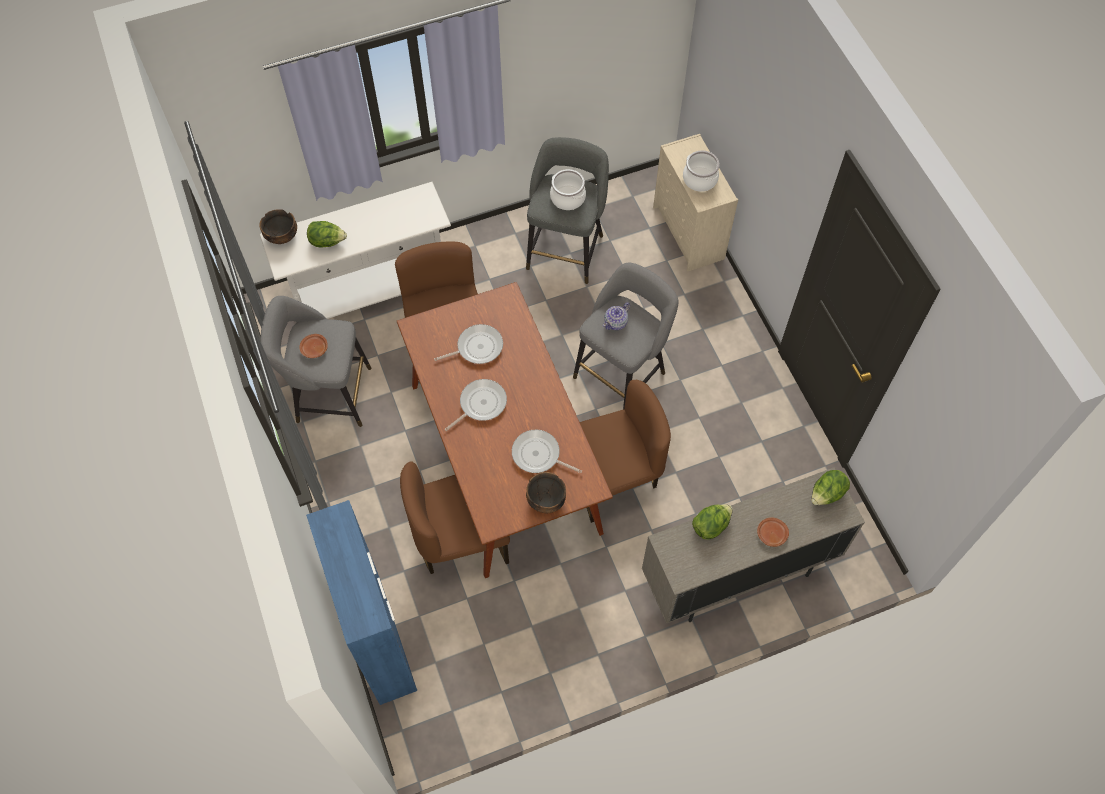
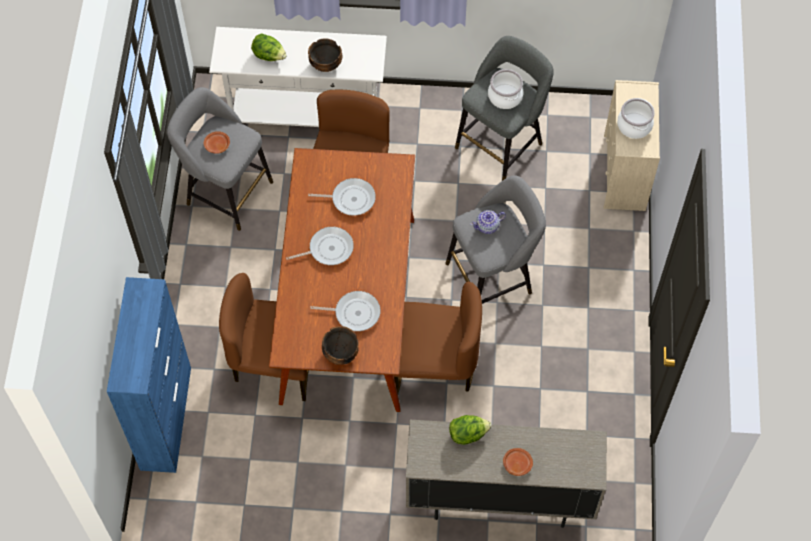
camera: 25 degrees right, 0 degrees up
bowl [259,209,297,244] -> bowl moved to [308,38,343,72]
frying pan [512,430,582,473] -> frying pan turned 135 degrees clockwise [310,291,380,331]
lettuce [811,470,850,505] -> none

